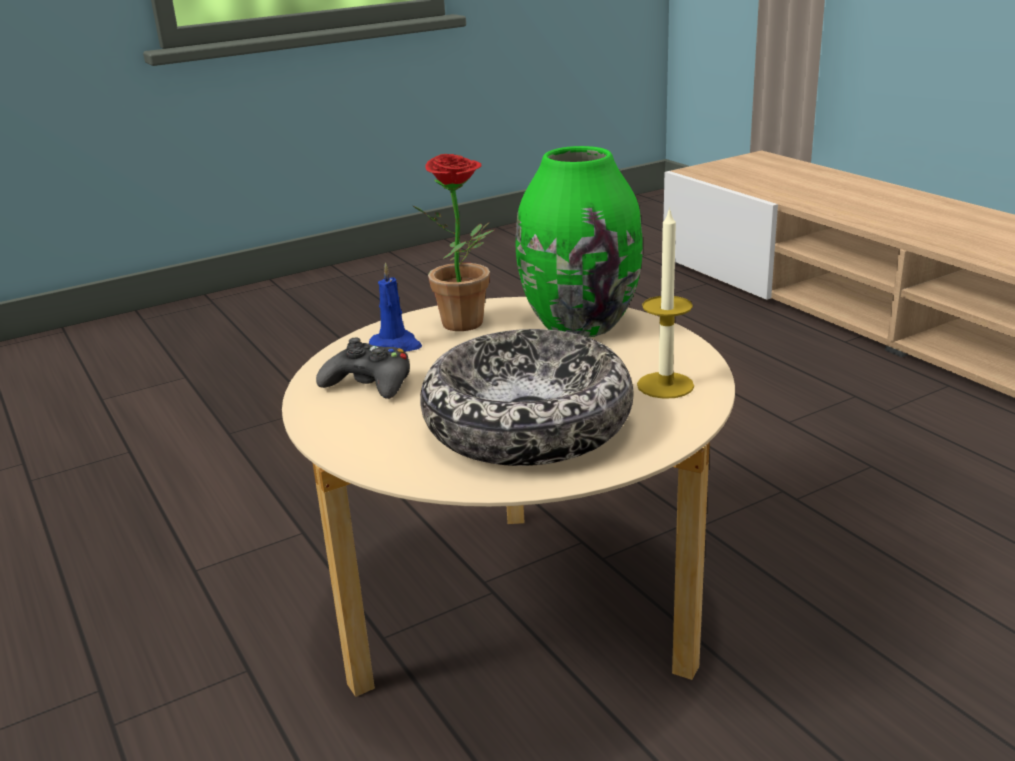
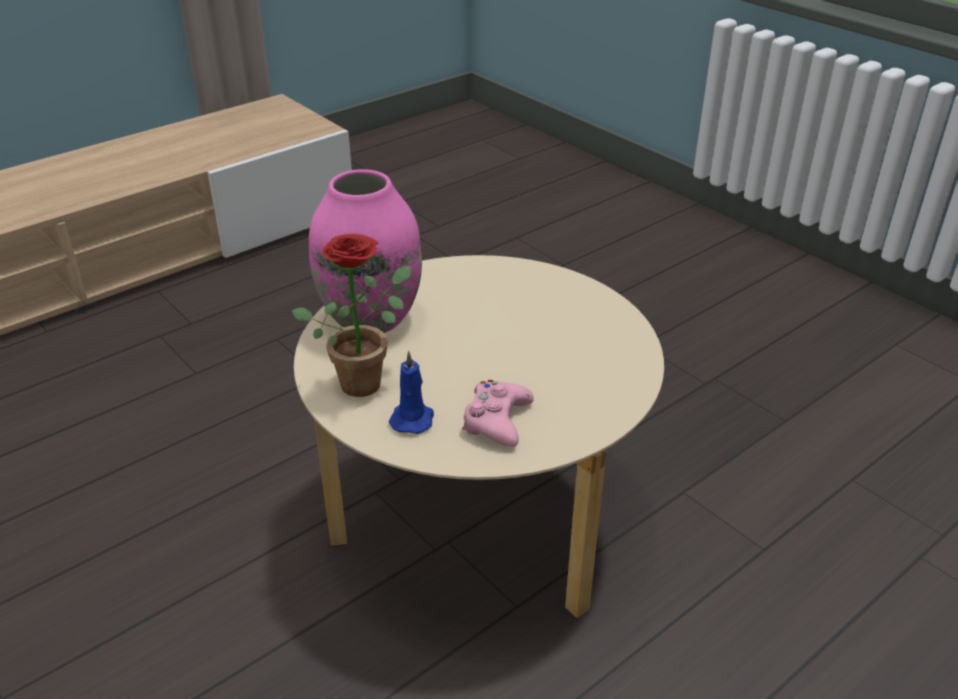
camera: 100 degrees left, 10 degrees up
black game controller [316,338,410,399] -> pink game controller [462,380,534,447]
bowl [420,329,633,466] -> none
green vase [516,146,643,337] -> pink vase [309,169,422,333]
candle [637,207,694,399] -> none

